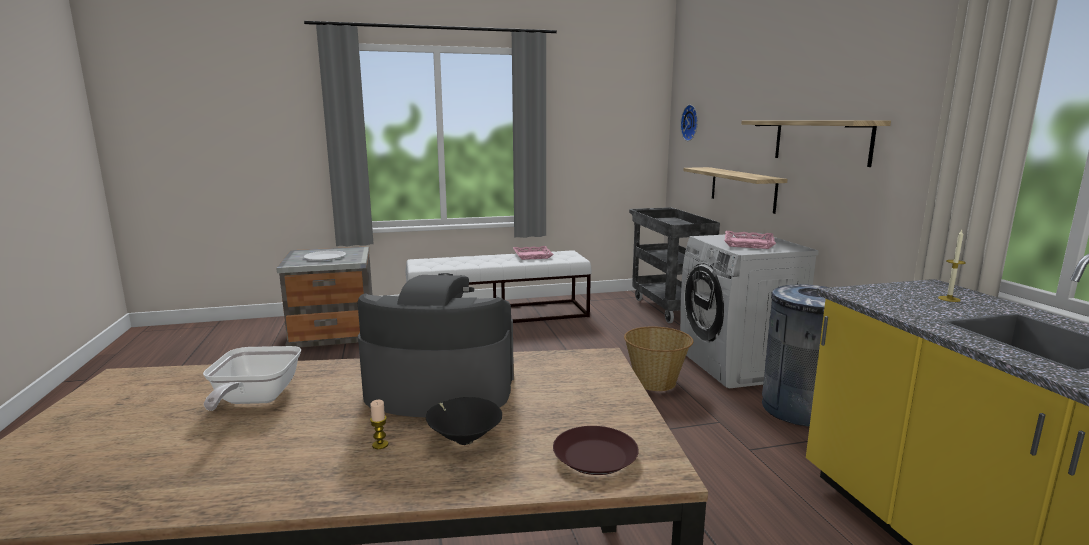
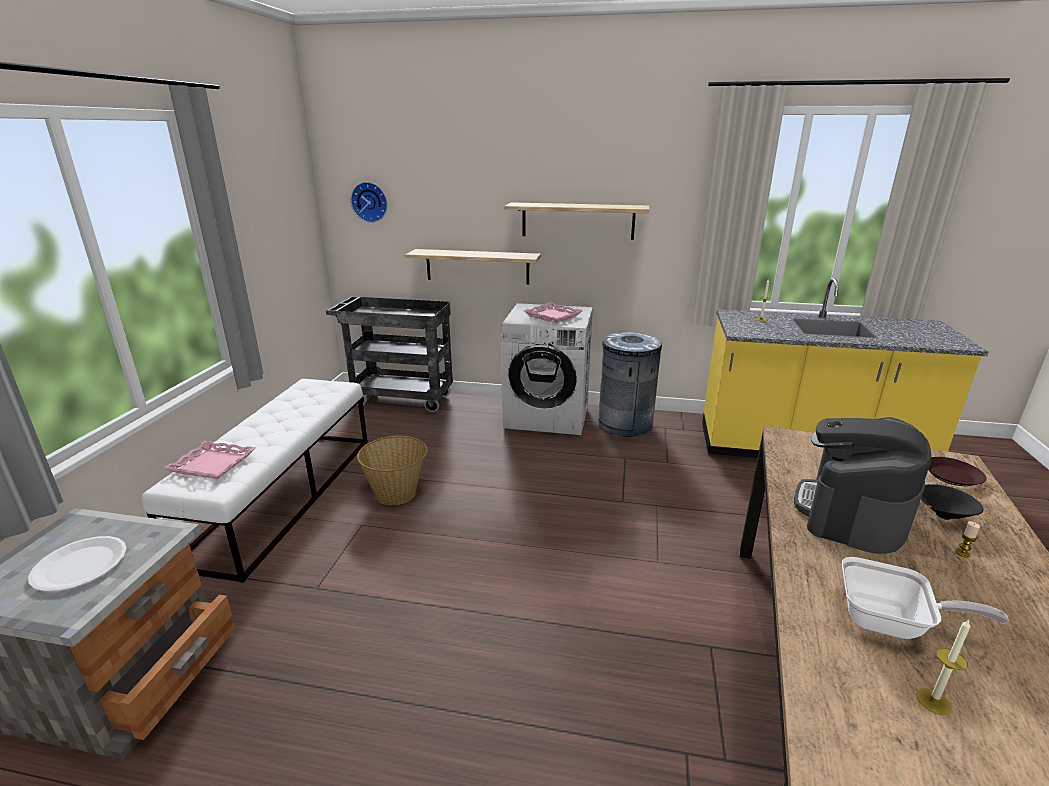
camera: 65 degrees left, 10 degrees up
pink tray [513,246,554,260] -> pink tray moved to [163,440,255,479]
basket [624,326,693,391] -> basket moved to [357,436,428,505]
none -> candle [916,619,970,715]

